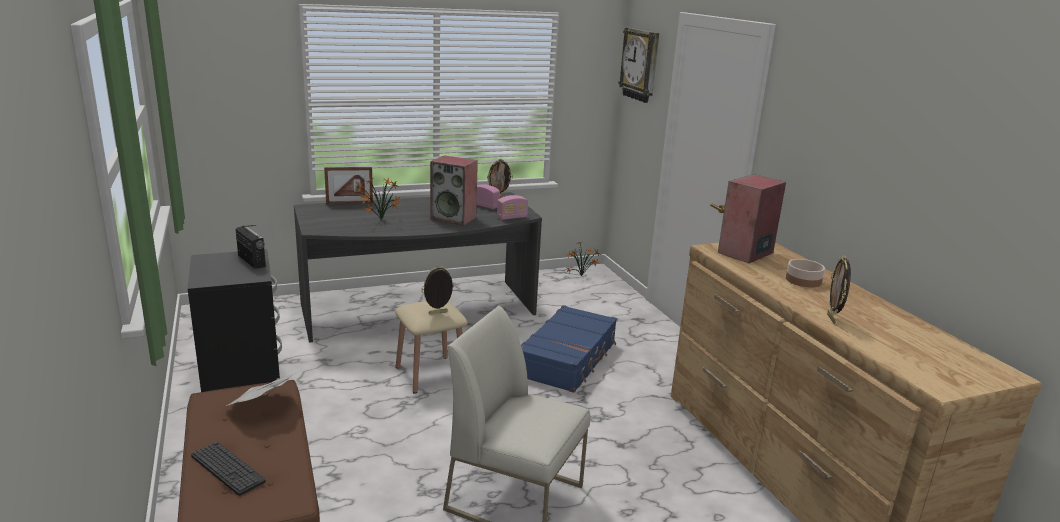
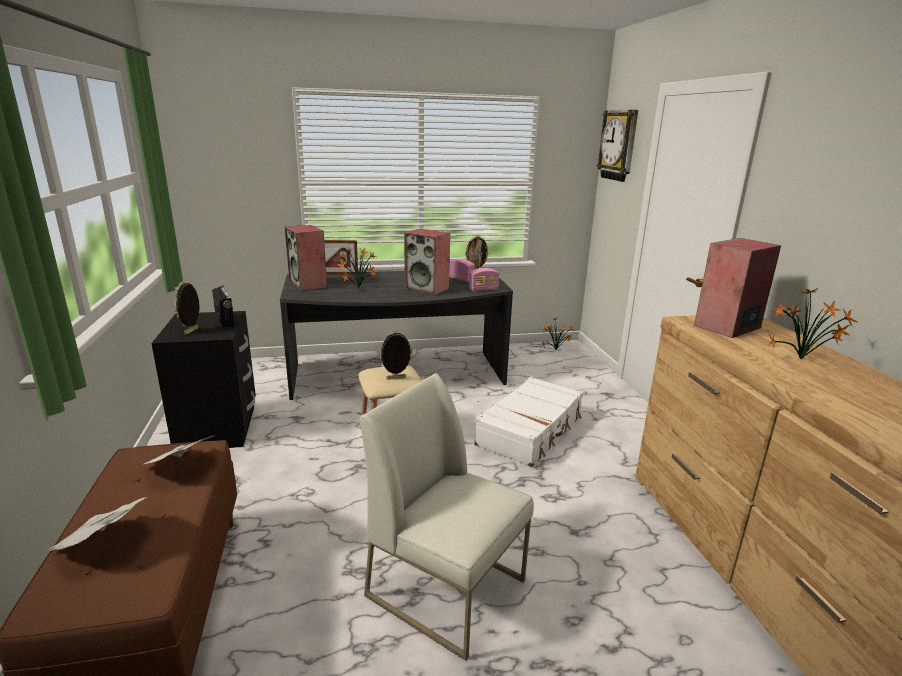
camera: 10 degrees right, 0 degrees up
keyboard [191,442,266,496] -> newspaper [49,497,147,551]
blue suitcase [521,305,617,393] -> white suitcase [474,376,583,467]
bowl [786,259,825,288] -> potted plant [769,288,858,359]
picture frame [827,255,851,324] -> picture frame moved to [174,281,200,335]
none -> speaker [285,225,327,291]

